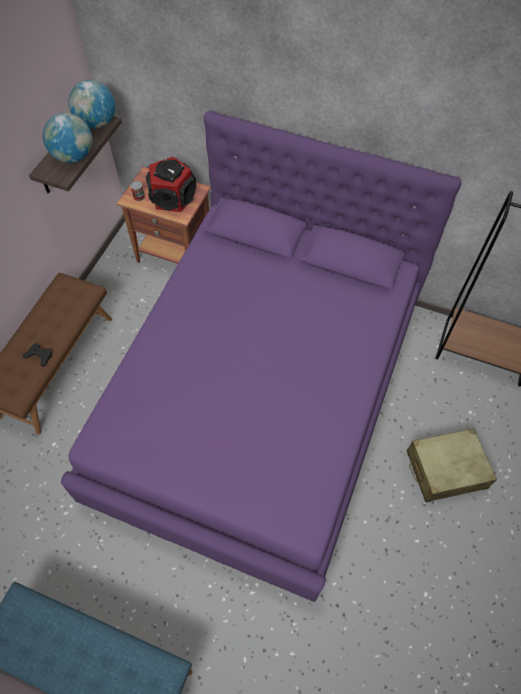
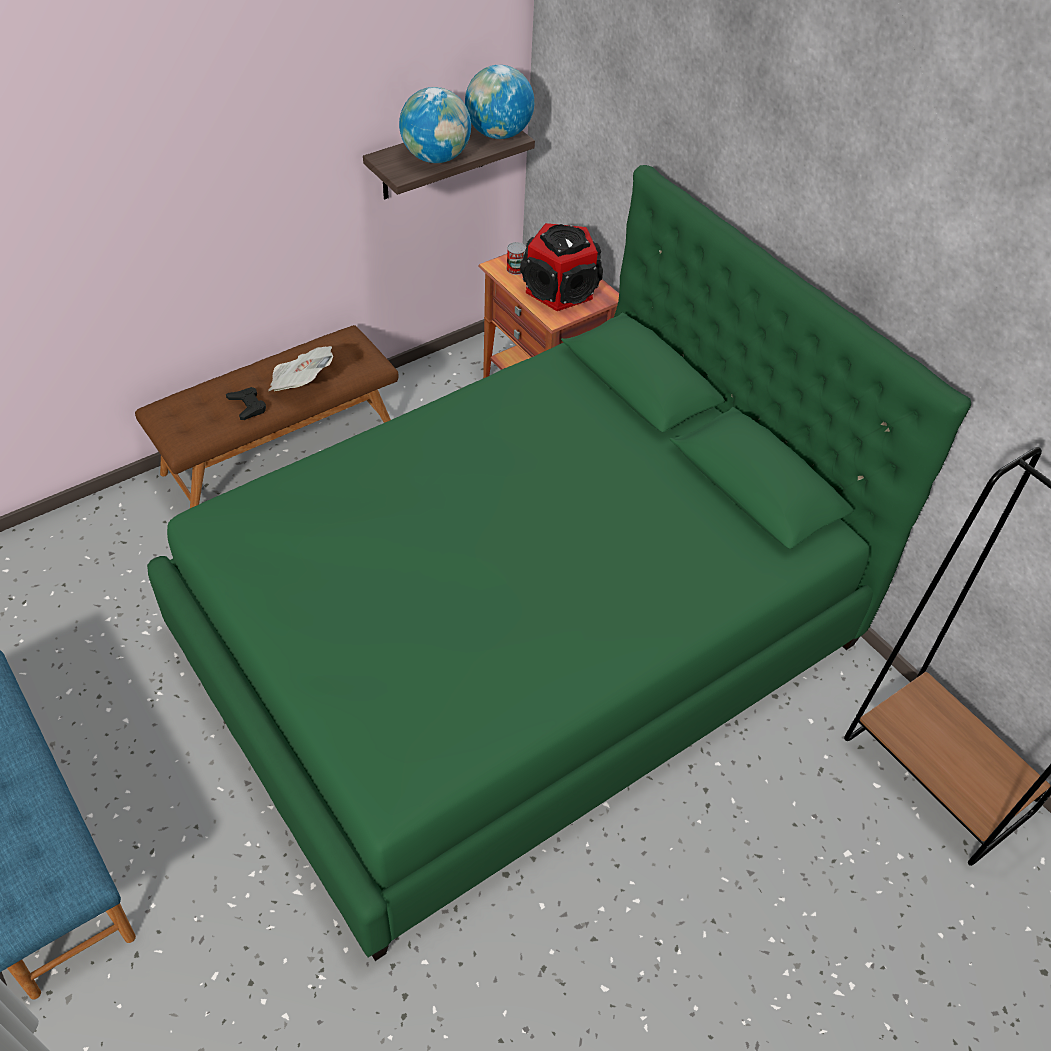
camera: 30 degrees right, 10 degrees down
purple bed [61,111,461,602] -> green bed [147,165,971,961]
beige suitcase [407,428,497,502] -> none
none -> newspaper [268,346,333,391]

